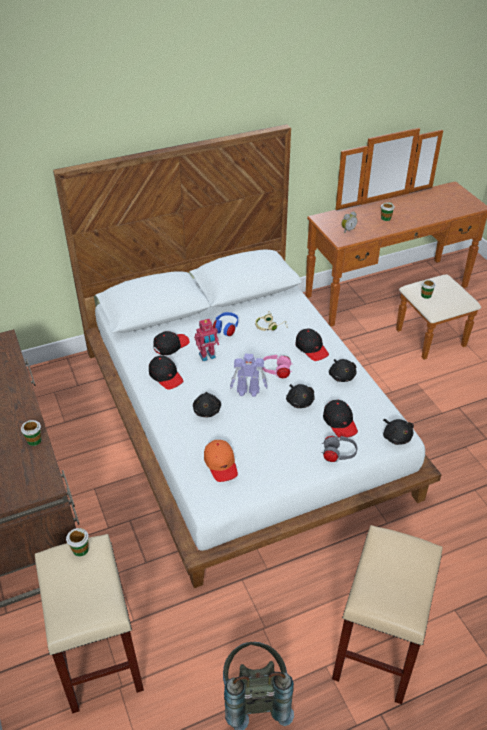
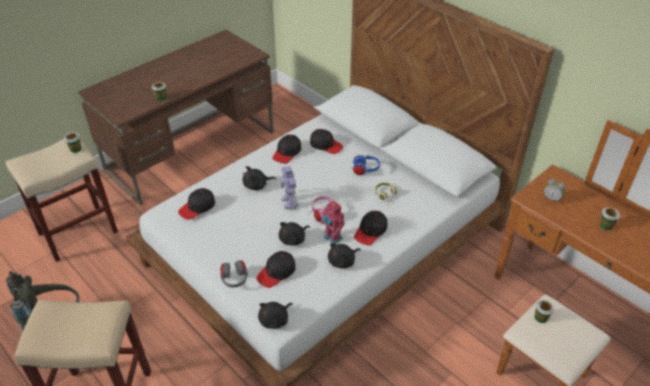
camera: 70 degrees right, 0 degrees up
toy robot [194,319,219,361] -> toy robot moved to [321,200,345,244]
orange cap [204,440,238,482] -> black cap [178,188,215,220]

